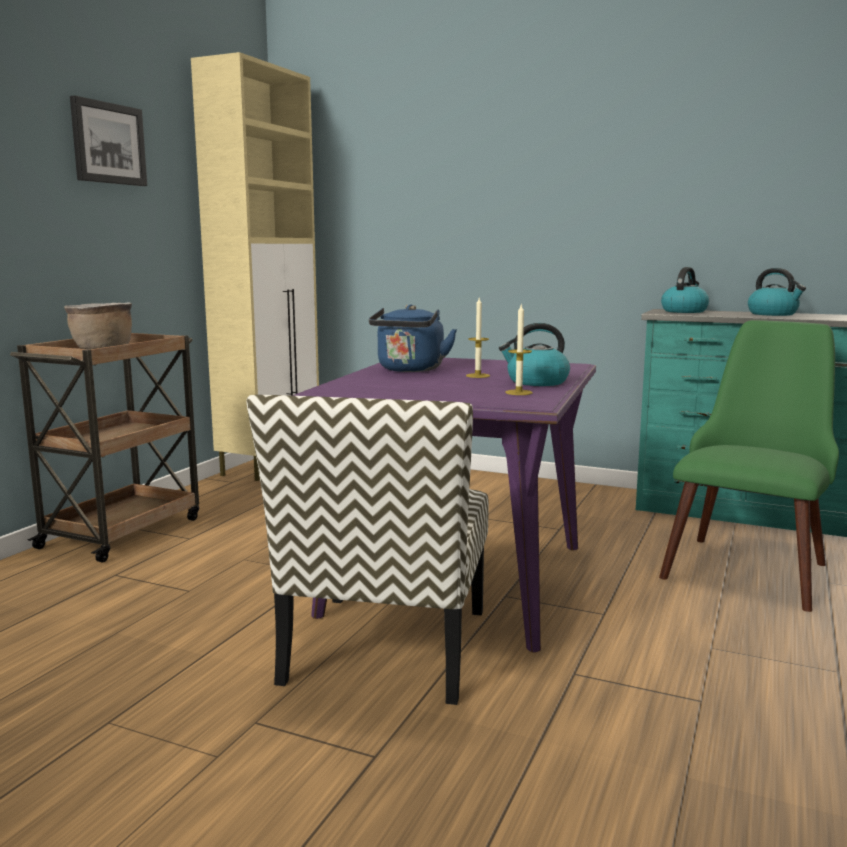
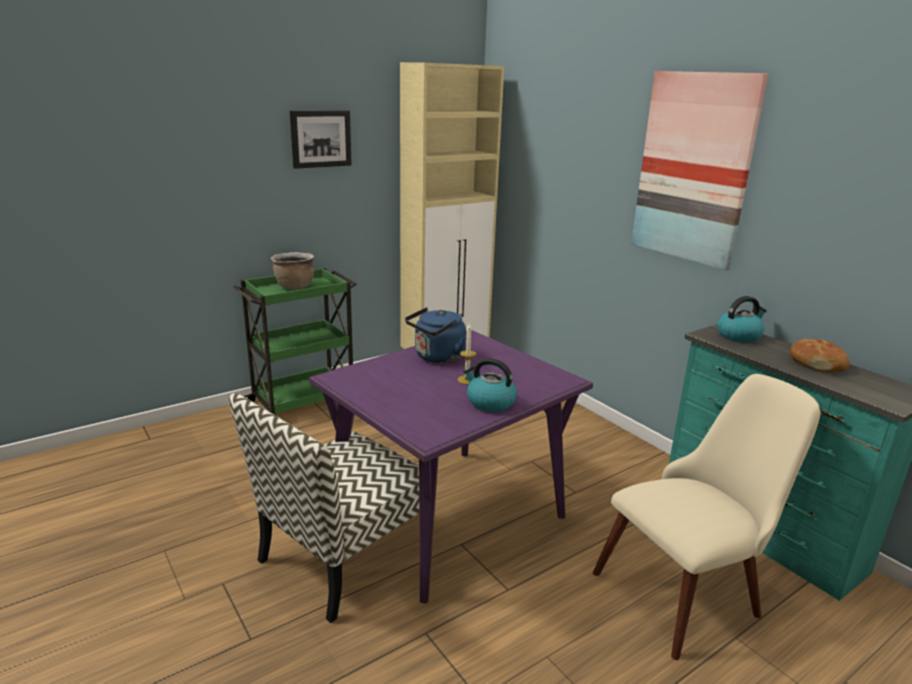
camera: 30 degrees right, 10 degrees up
brown cart [10,333,199,562] -> green cart [233,268,357,415]
candle [505,305,533,395] -> none
green chair [659,320,839,612] -> beige chair [593,374,820,660]
kettle [748,268,806,316] -> bread [790,339,850,372]
none -> picture [631,71,768,270]

